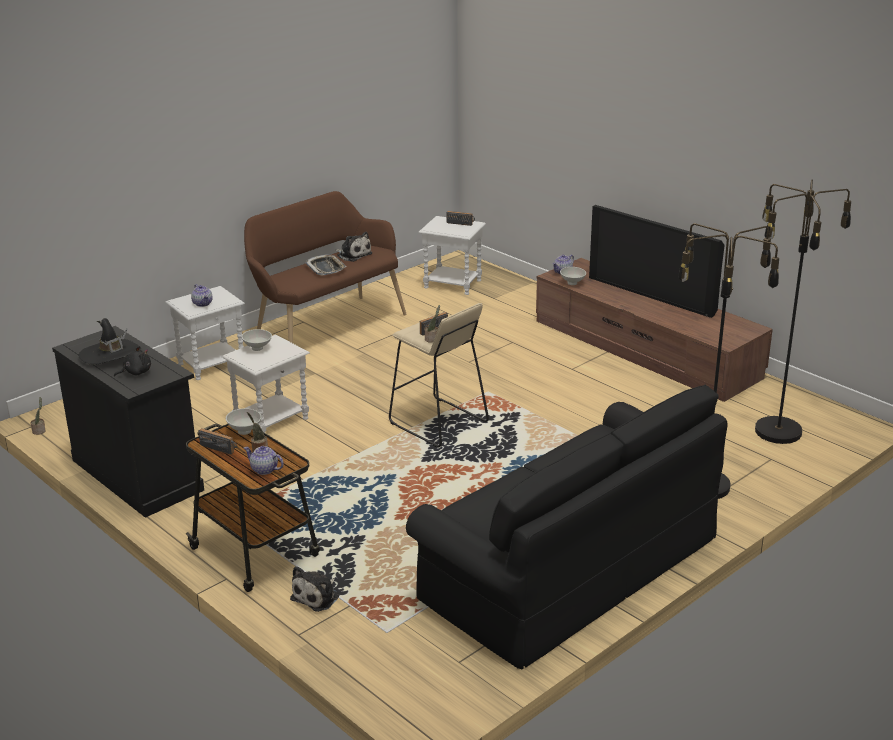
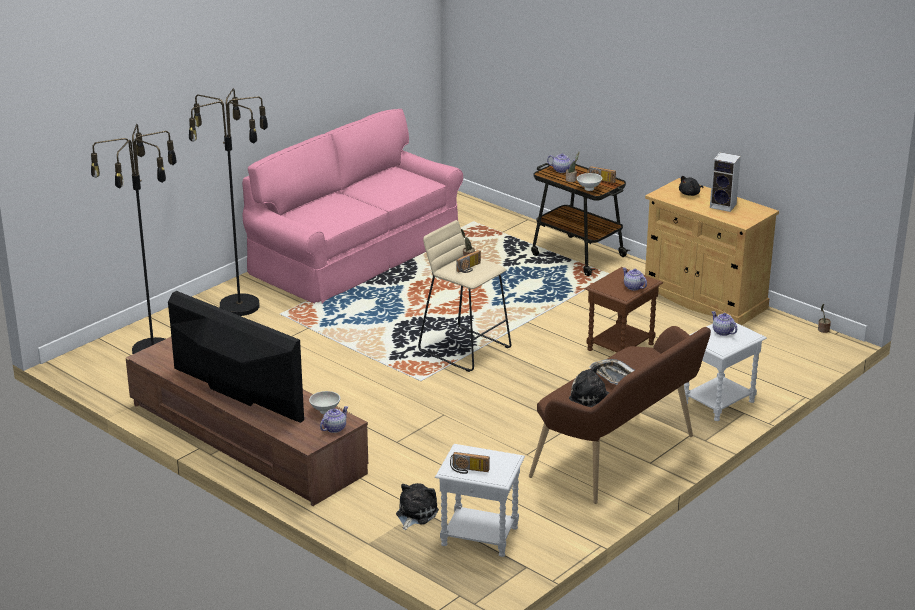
camera: 175 degrees right, 0 degrees up
black cabinet [52,326,204,518] -> beige cabinet [645,178,779,325]
black hat [79,318,141,365] -> speaker [710,152,741,212]
white side table [222,334,310,433] -> brown side table [584,267,663,353]
white bowl [241,329,272,351] -> teapot [622,268,647,291]
plush toy [290,566,339,612] -> plush toy moved to [396,483,439,530]
black sofa [406,384,728,670] -> pink sofa [242,109,463,304]

